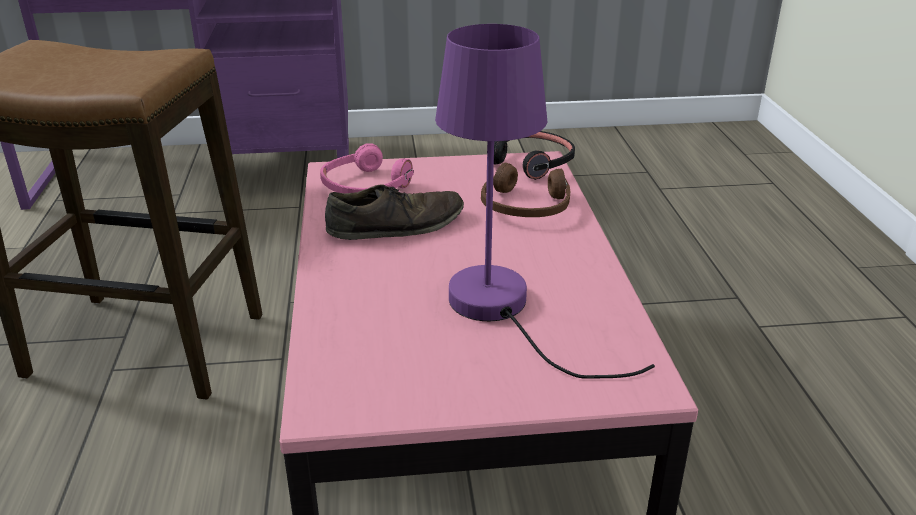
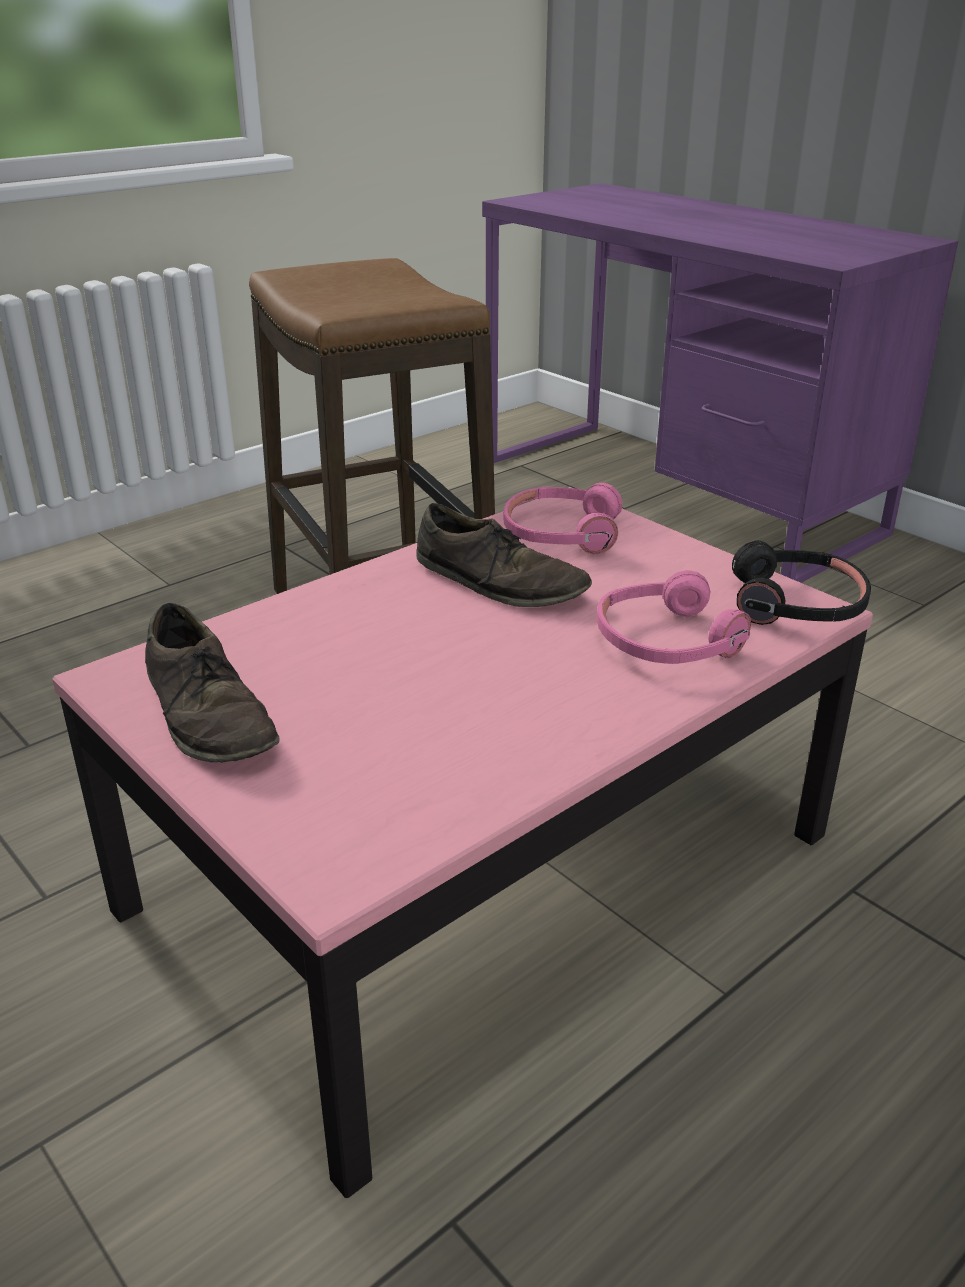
camera: 55 degrees right, 0 degrees up
purple table lamp [435,24,655,379] -> none
brown headphones [481,162,570,217] -> pink headphones [597,570,751,664]
none -> brown shoe [145,603,280,763]

